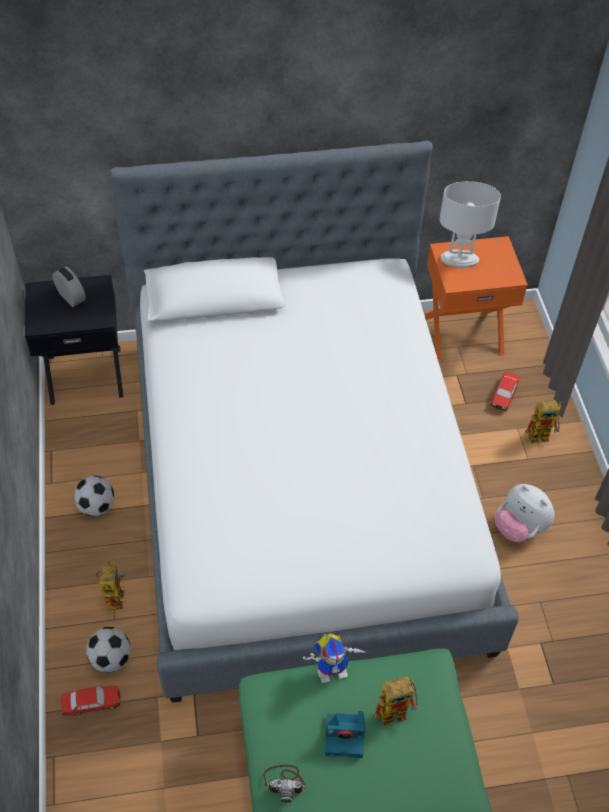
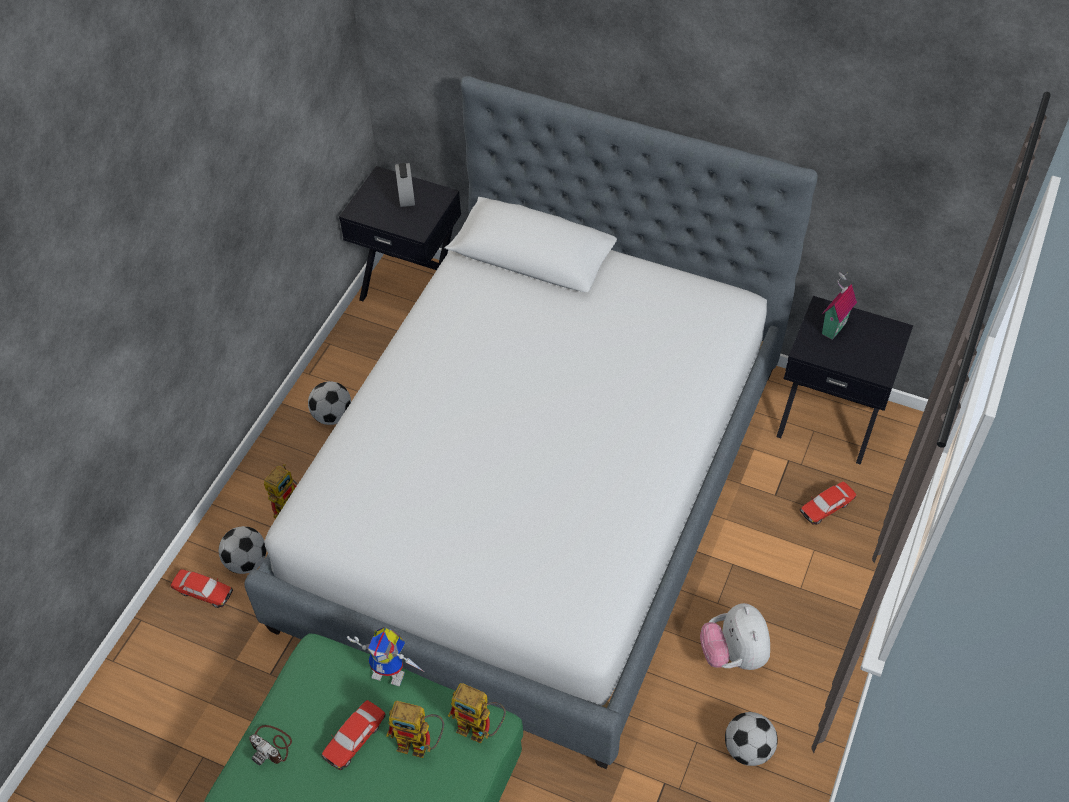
camera: 35 degrees right, 0 degrees up
camera [325,711,365,758] -> toy car [321,700,386,770]
orange nightstand [424,236,528,362] -> black nightstand [777,296,913,465]
white table lamp [440,181,501,268] -> toy house [822,272,857,340]
toy robot [525,400,561,443] -> toy robot moved to [448,683,506,743]
none -> football [725,712,778,766]

